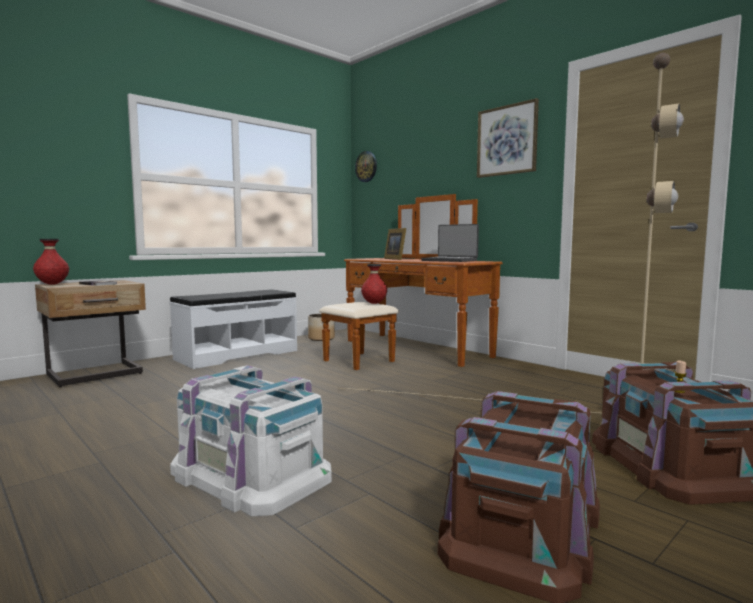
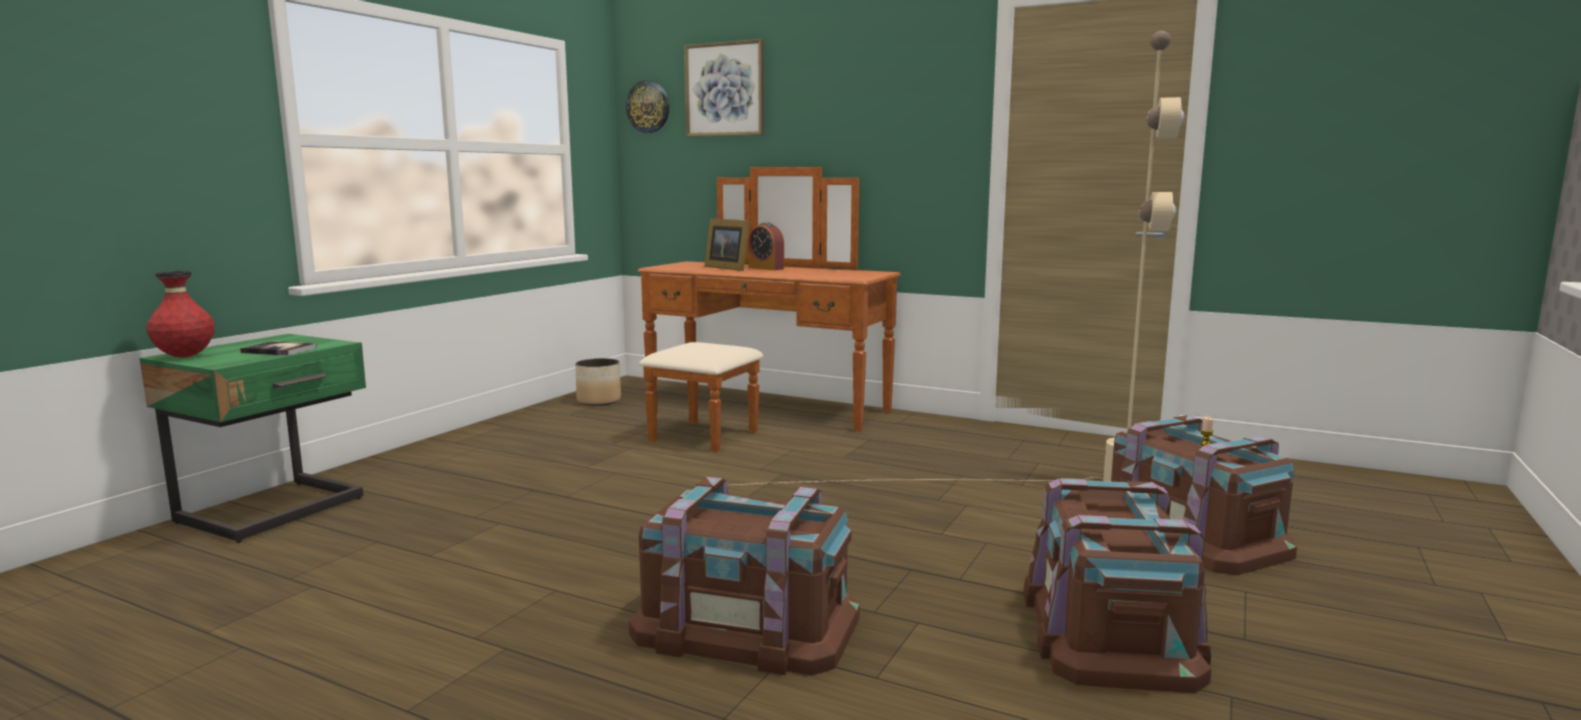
camera: 20 degrees left, 5 degrees up
beige nightstand [35,280,146,388] -> green nightstand [139,334,366,543]
white bench [170,289,297,369] -> none
white storage box [170,365,332,516] -> brown storage box [629,477,860,675]
red vase [361,264,387,304] -> none
laptop [421,224,479,262] -> none
picture [477,98,539,178] -> picture moved to [684,39,764,137]
none -> alarm clock [749,222,784,270]

